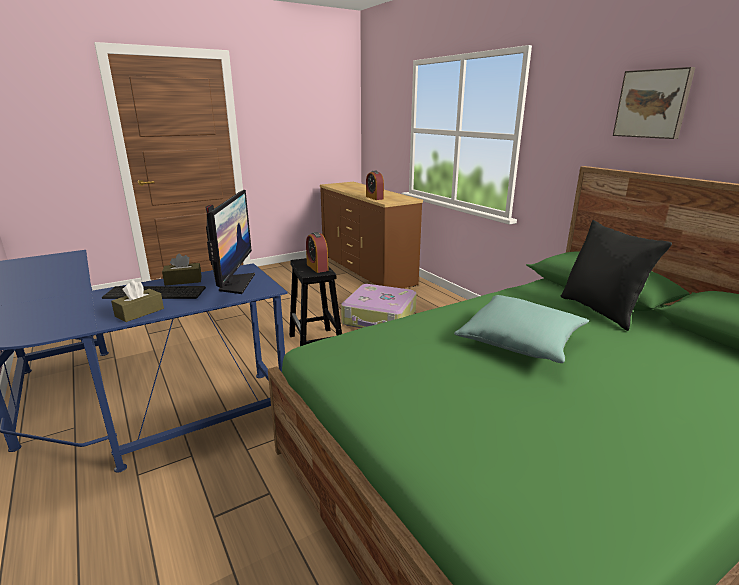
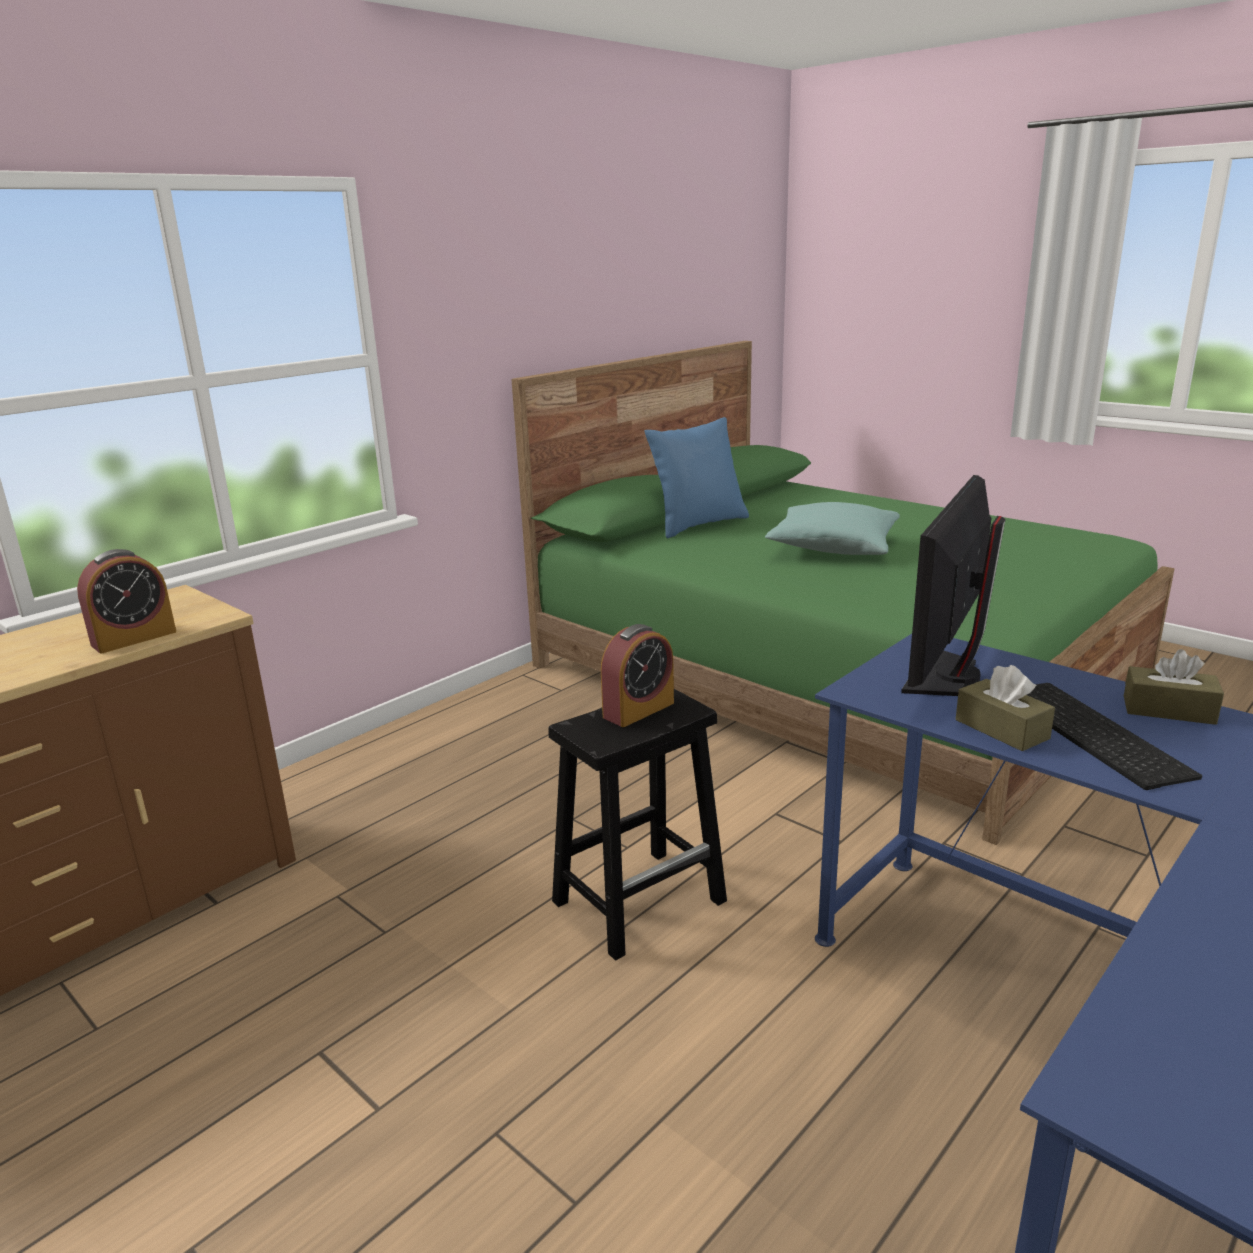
camera: 105 degrees left, 0 degrees up
monitor [205,190,255,294] -> monitor turned 45 degrees counterclockwise [901,475,1006,696]
suitcase [341,284,417,328] -> none
black pillow [561,220,672,331] -> blue pillow [645,417,749,538]
picture [613,67,695,139] -> none

